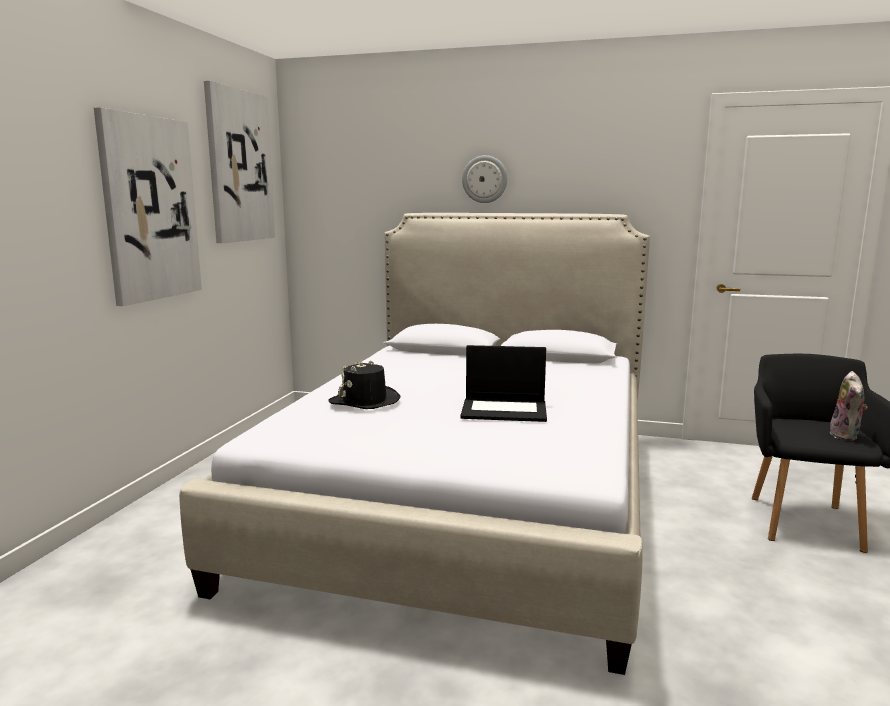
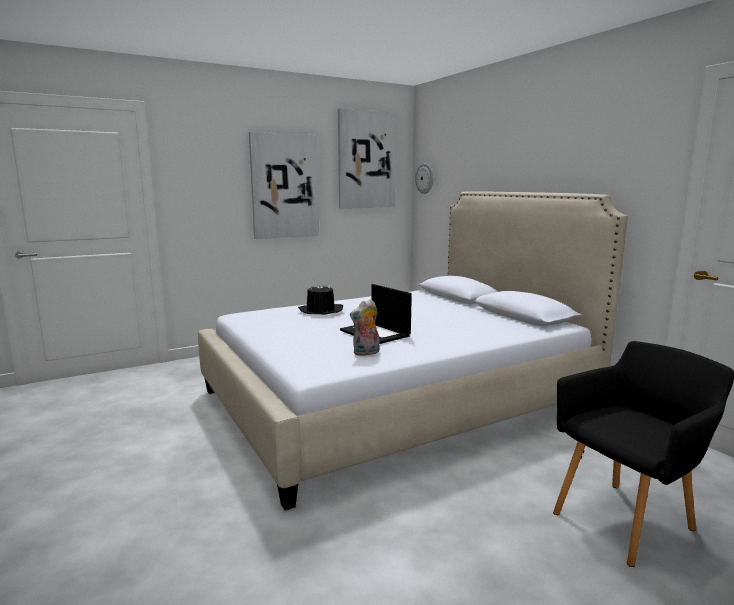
camera: 45 degrees right, 0 degrees up
wall clock [462,155,507,203] -> wall clock moved to [415,163,433,194]
plush toy [830,371,868,441] -> plush toy moved to [350,299,379,356]

